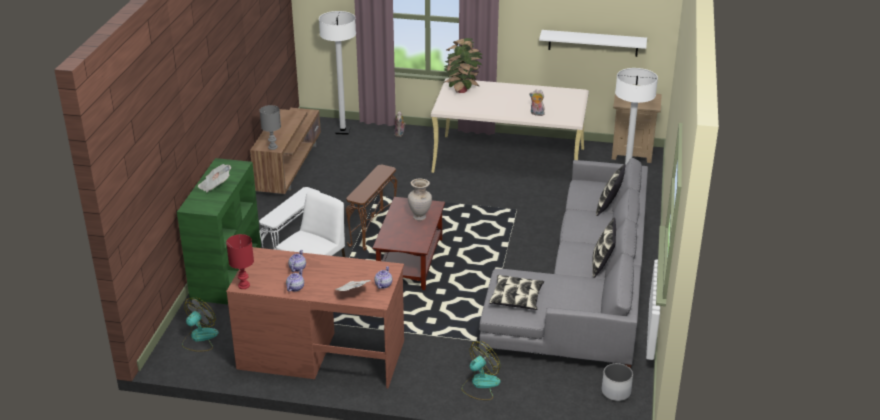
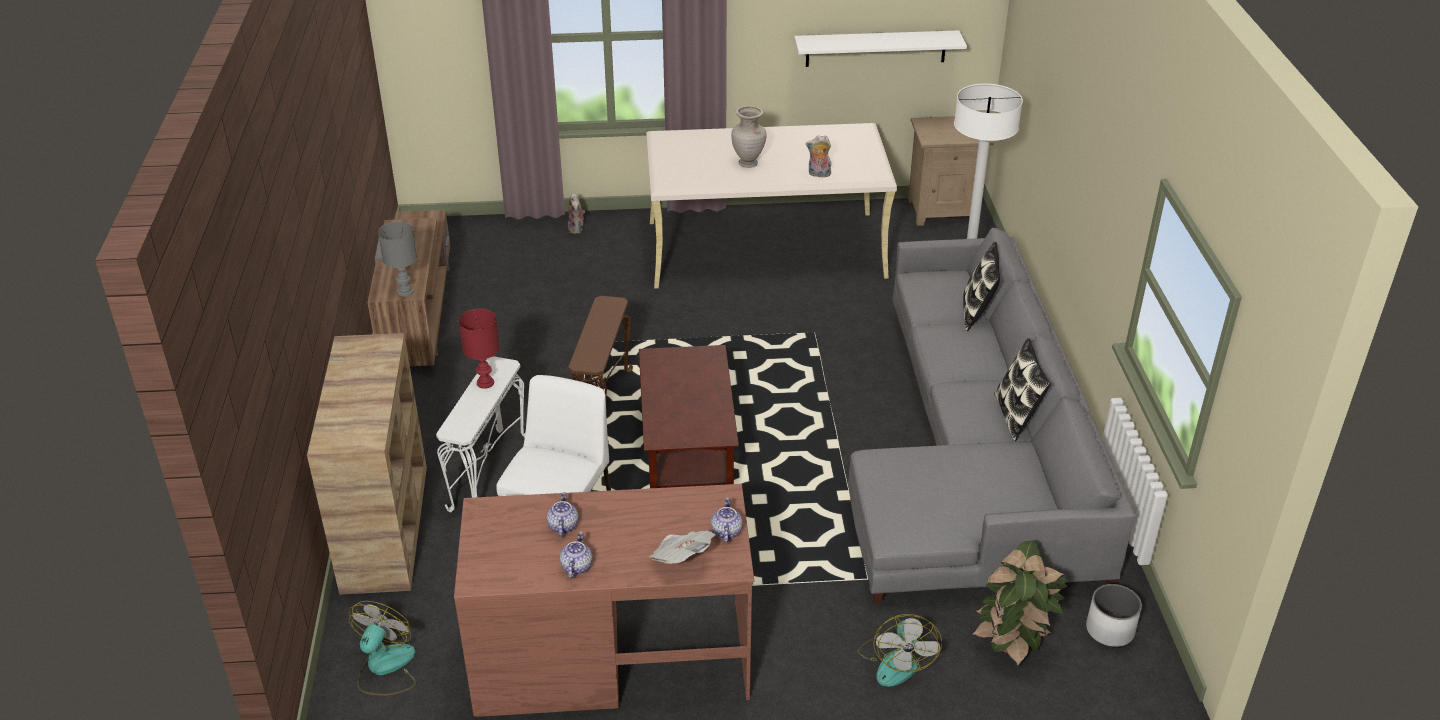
camera: 15 degrees left, 5 degrees up
green bookcase [177,158,261,305] -> brown bookcase [307,333,427,595]
newspaper [198,164,231,192] -> none
red table lamp [226,234,254,289] -> red table lamp moved to [459,309,500,389]
white floor lamp [319,11,356,135] -> none
beige vase [408,179,432,221] -> beige vase moved to [731,106,766,168]
potted plant [444,38,482,93] -> potted plant moved to [971,540,1068,667]
fan [462,341,501,400] -> fan turned 150 degrees clockwise [858,614,942,687]
pillow [489,275,544,310] -> none

